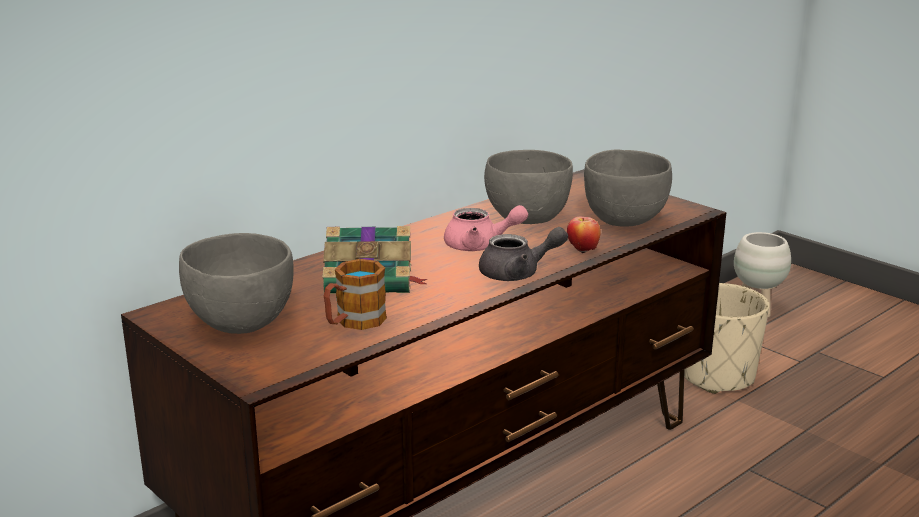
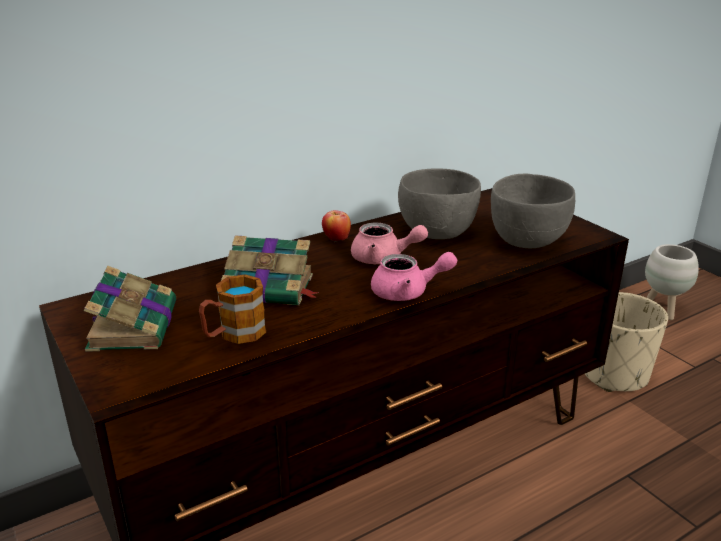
camera: 10 degrees right, 5 degrees up
grey bowl [179,233,293,334] -> book [84,266,176,352]
grey teapot [479,227,568,281] -> pink teapot [371,252,457,301]
apple [567,216,601,253] -> apple moved to [322,210,351,242]

